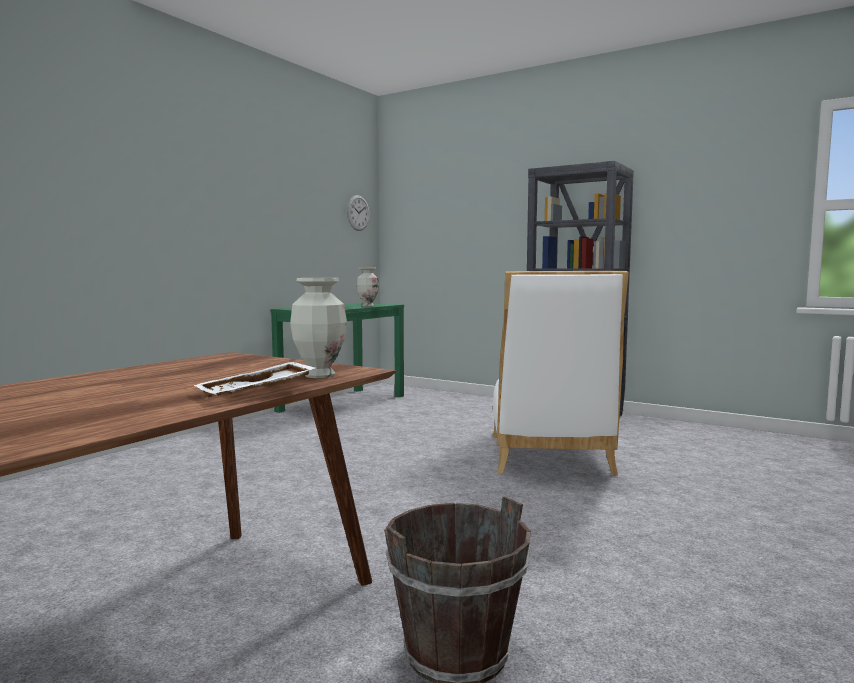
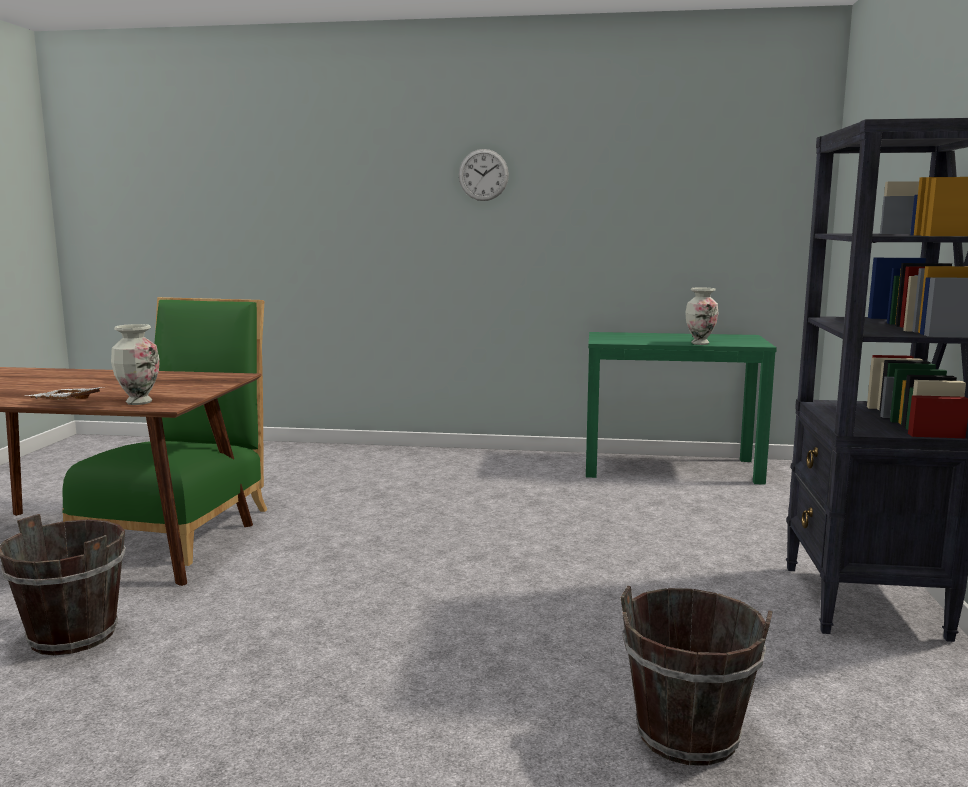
camera: 65 degrees right, 5 degrees up
wall clock [347,195,370,231] -> wall clock moved to [459,149,509,201]
white chair [493,271,629,476] -> none
none -> green chair [62,297,267,566]
none -> brown bucket [621,586,773,766]

